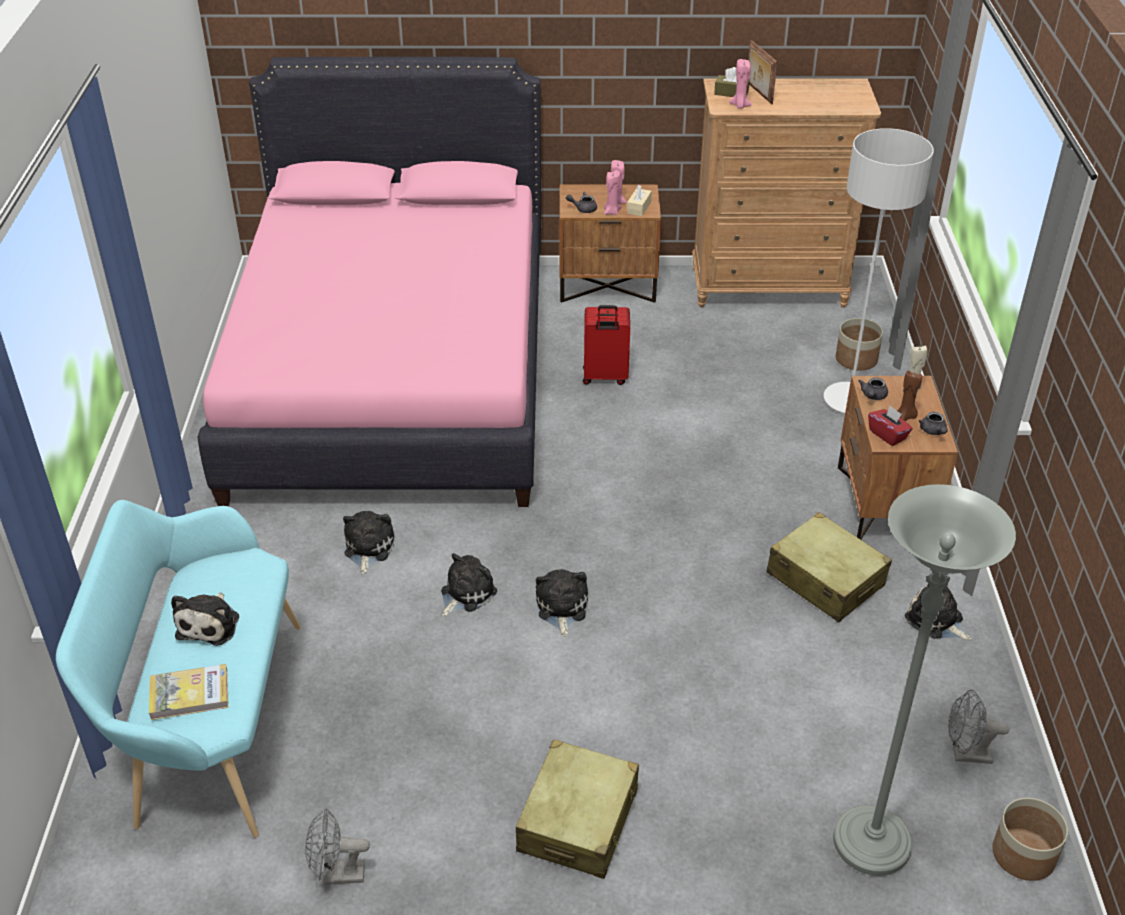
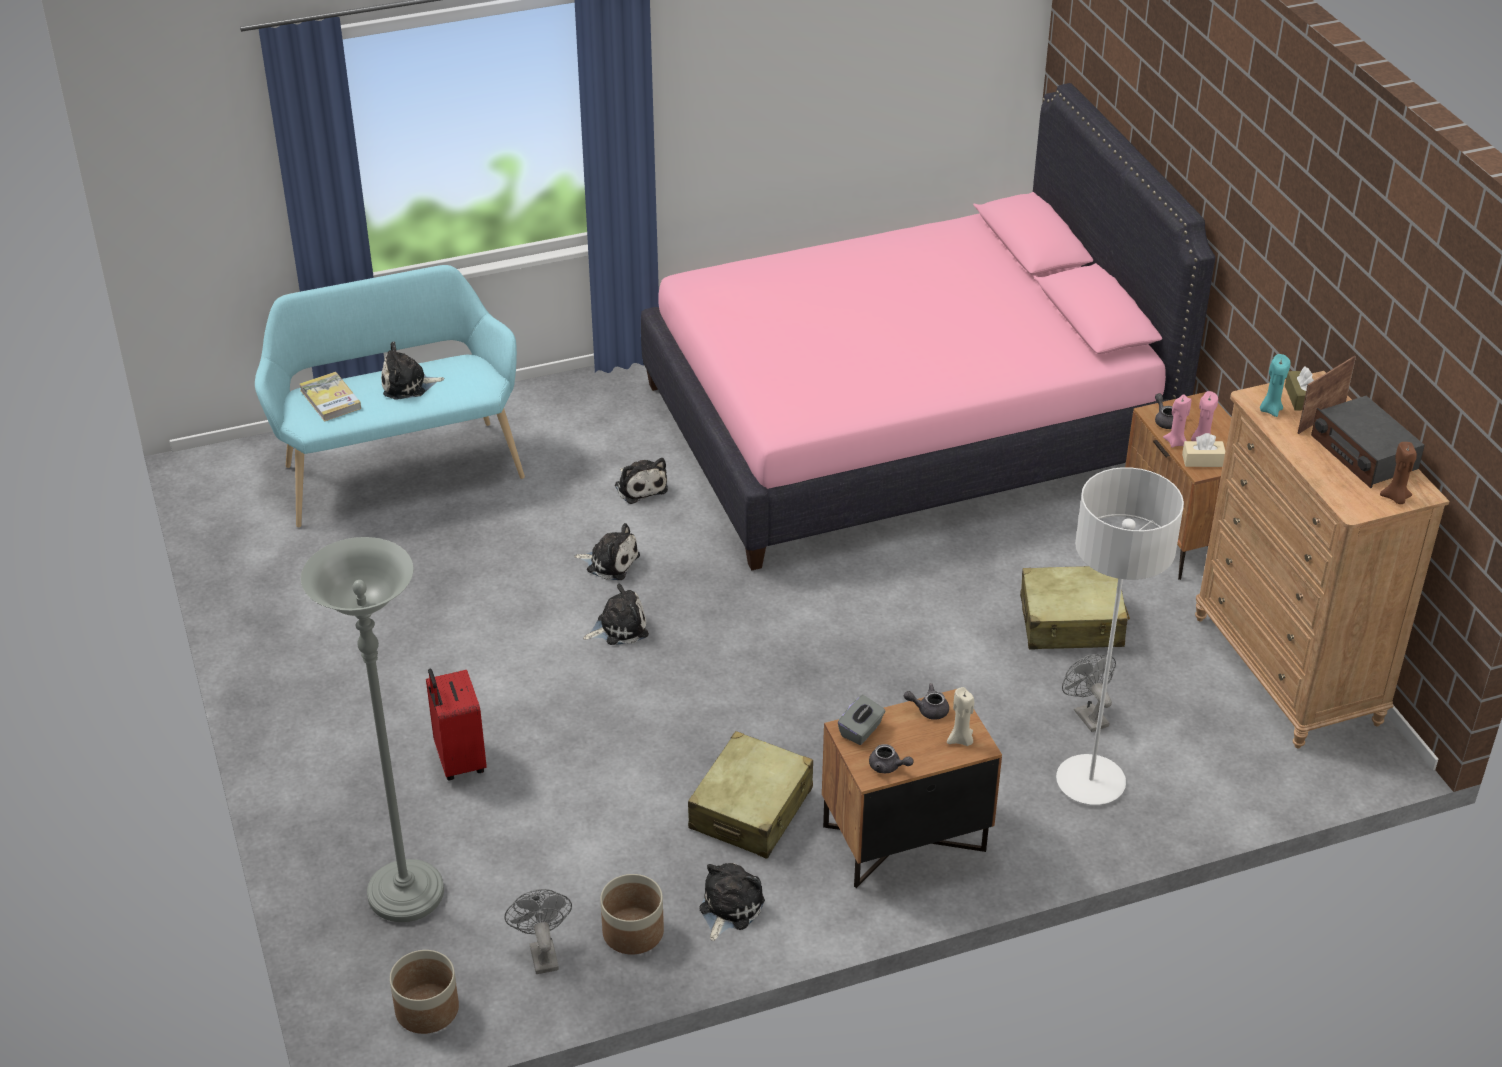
camera: 70 degrees right, 0 degrees up
grey fan [305,808,370,885] -> grey fan moved to [1062,654,1116,732]
plush toy [343,511,394,574] -> plush toy turned 75 degrees clockwise [615,458,668,504]
beige suitcase [516,739,639,879] -> beige suitcase moved to [1020,566,1130,650]
red suitcase [583,305,630,385] -> red suitcase moved to [426,669,487,780]
pink candle [729,59,752,109] -> turquoise candle [1260,354,1291,417]
planter [836,318,883,371] -> planter moved to [600,874,664,955]
red tissue box [868,406,913,446] -> grey tissue box [838,695,885,745]
brown candle [897,370,922,421] -> brown candle moved to [1380,442,1417,504]
grey teapot [919,412,948,435] -> grey teapot turned 120 degrees counterclockwise [869,744,914,773]
none -> radio [1311,395,1425,488]

